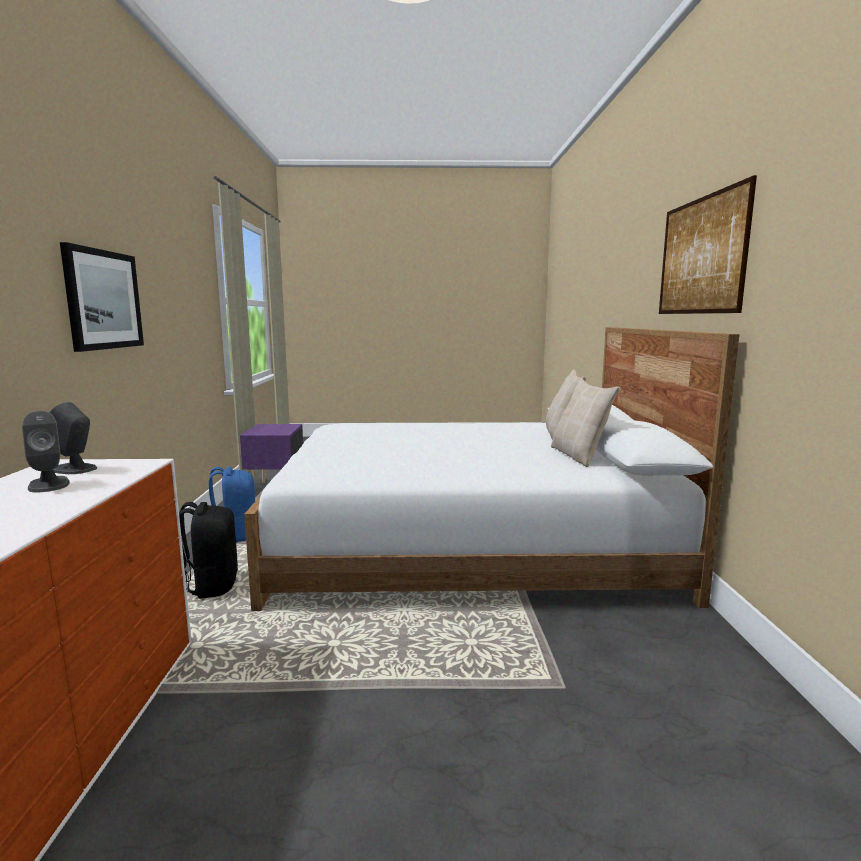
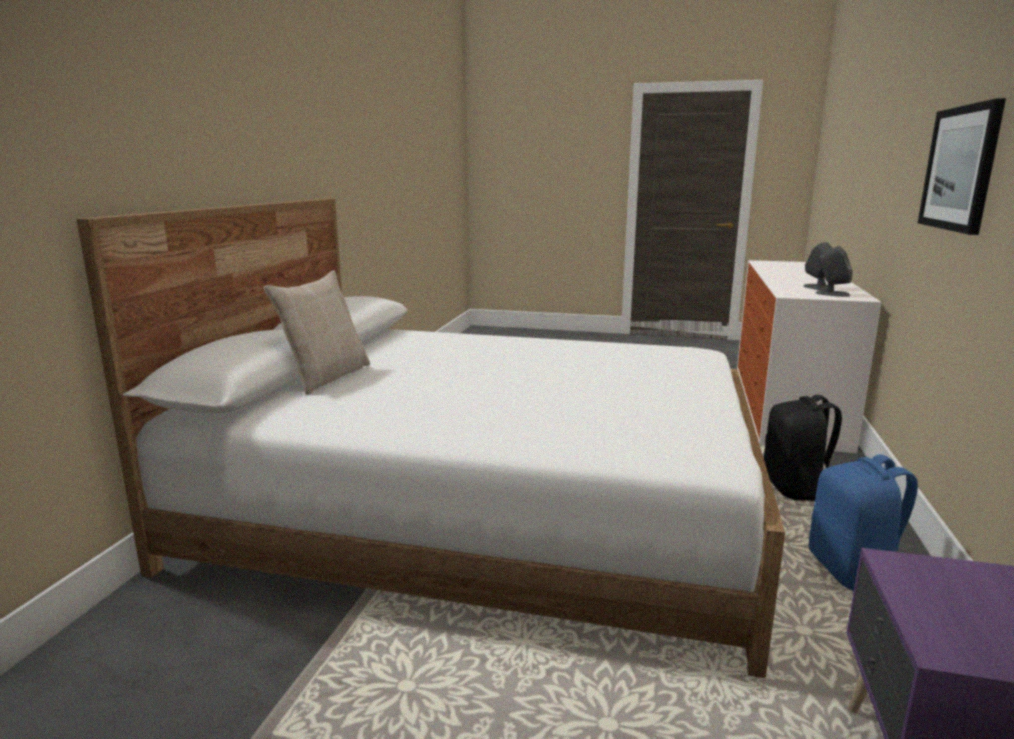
camera: 165 degrees left, 5 degrees up
beige pillow [551,377,621,467] -> none
picture [659,175,757,314] -> none

